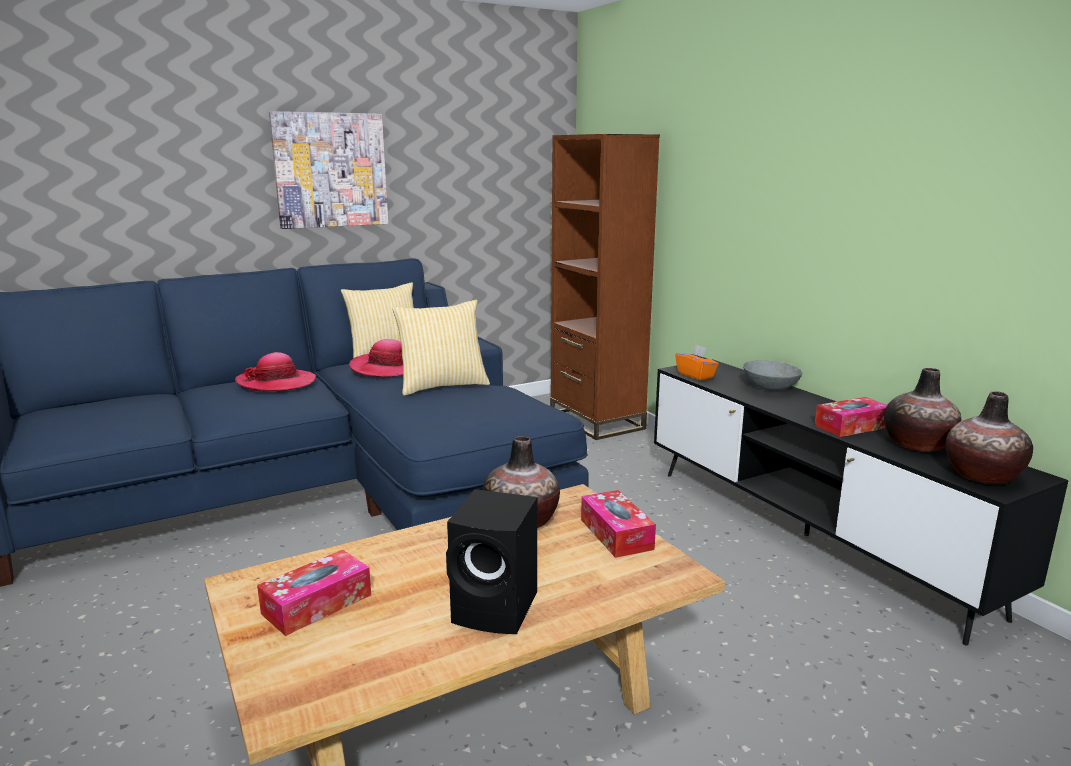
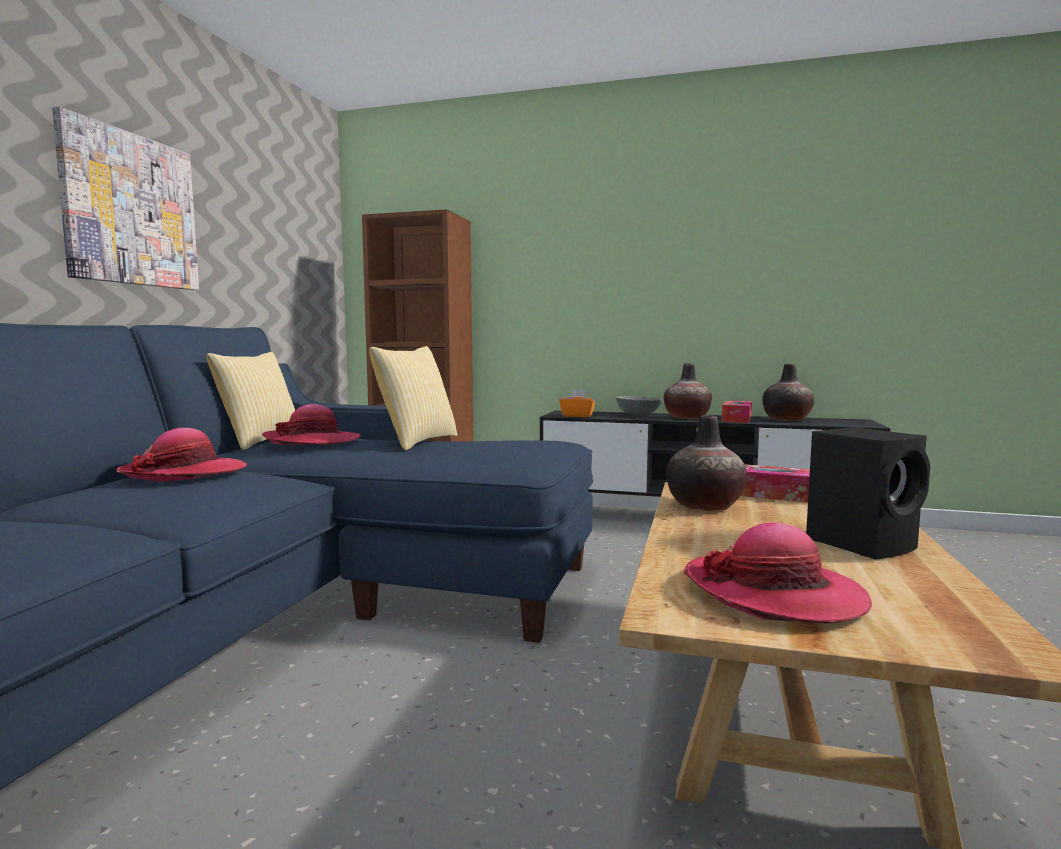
camera: 45 degrees left, 10 degrees down
tissue box [257,550,371,636] -> hat [683,522,872,623]
vase [945,391,1033,484] -> vase moved to [664,363,712,419]

